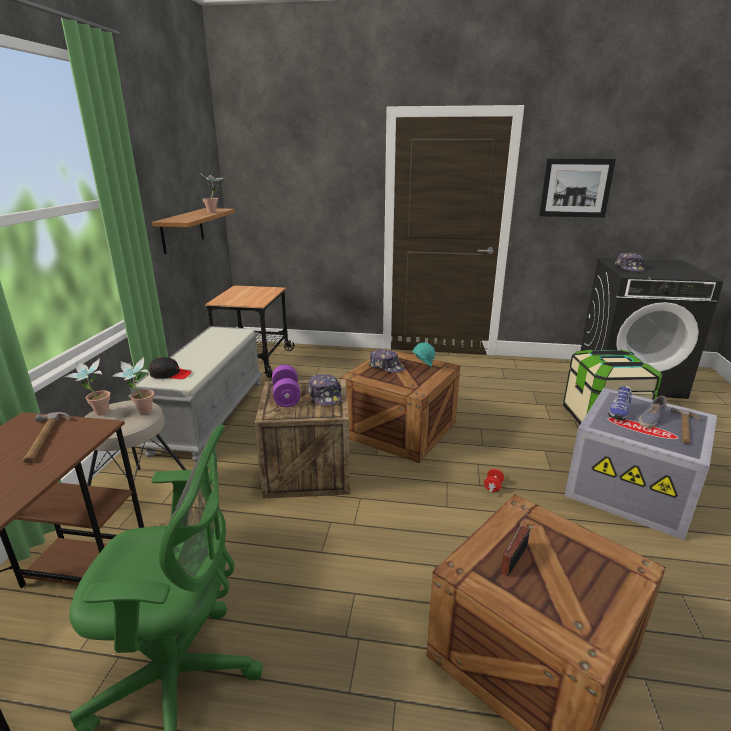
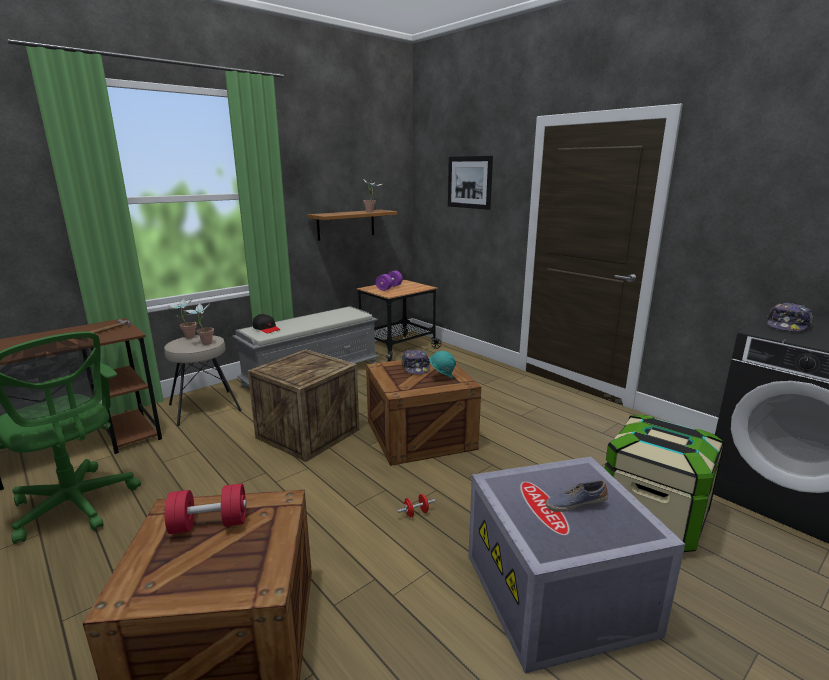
camera: 40 degrees right, 5 degrees down
purple dumbbell [272,365,301,407] -> purple dumbbell moved to [376,271,403,291]
cap [308,374,342,406] -> none
radio [501,508,530,576] -> red dumbbell [165,484,247,534]
picture [539,158,616,218] -> picture moved to [448,156,493,210]
shoe [608,386,632,420] -> none
hammer [671,407,701,444] -> none

